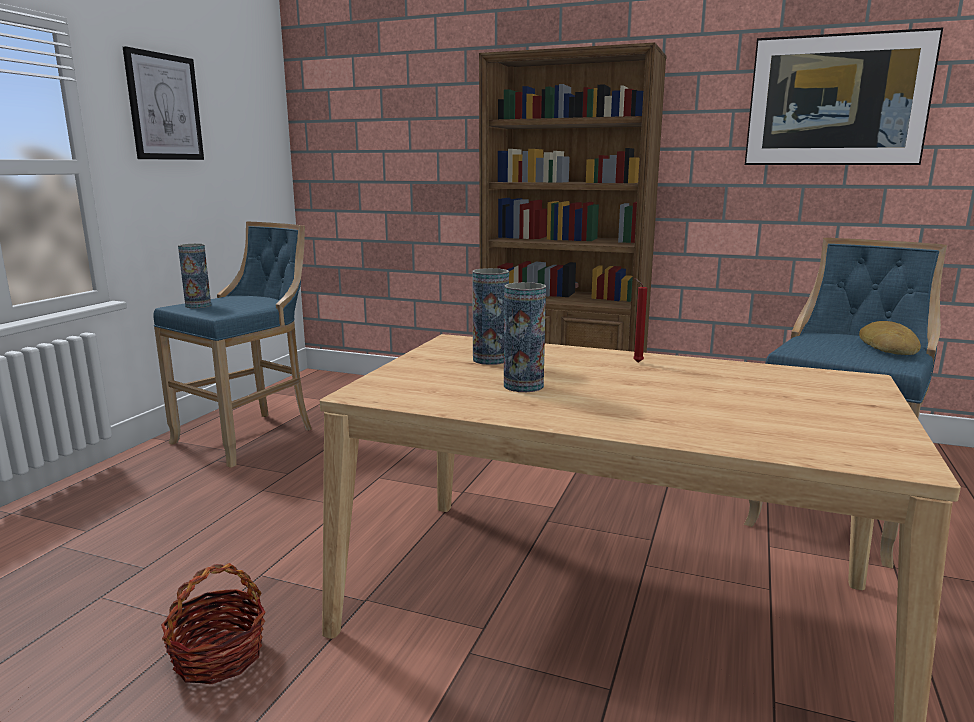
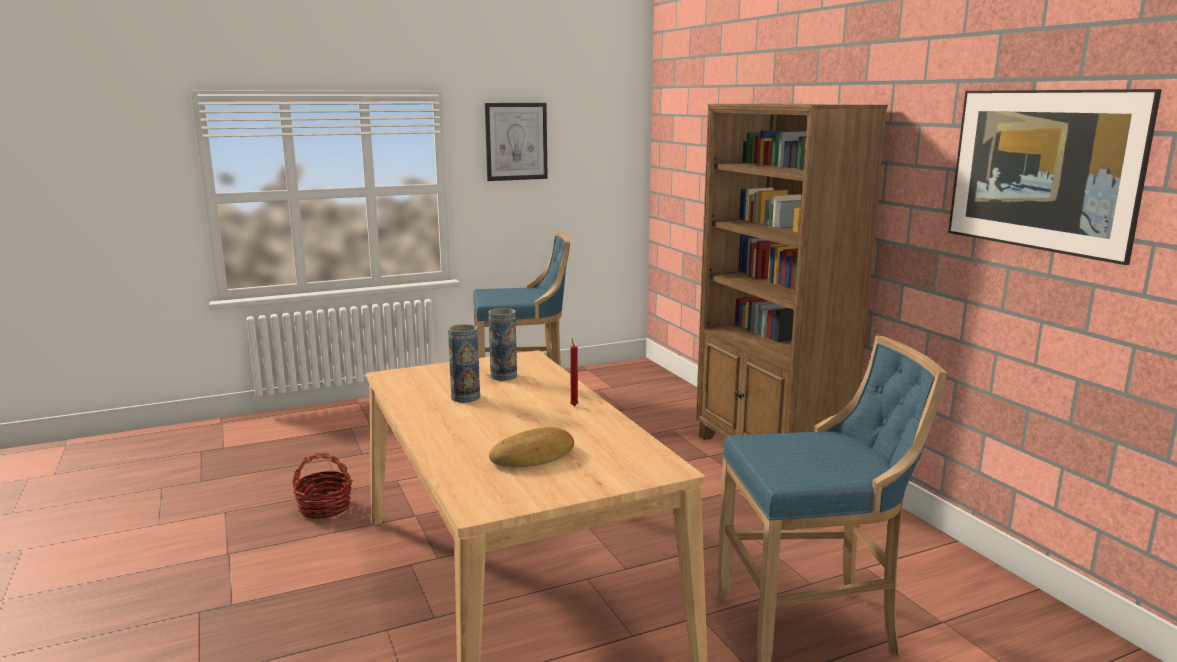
camera: 45 degrees right, 0 degrees up
vase [178,244,211,308] -> none
bread [859,321,921,355] -> bread moved to [489,427,574,467]

